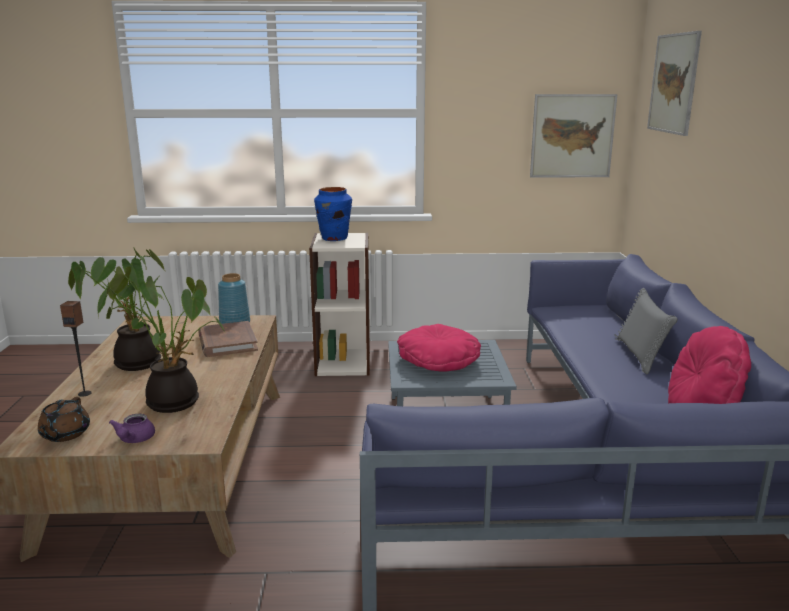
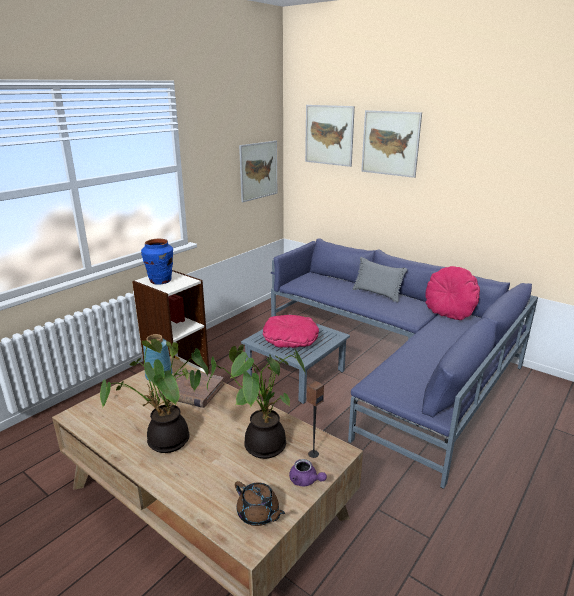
camera: 50 degrees left, 5 degrees up
speaker [60,301,92,397] -> speaker moved to [307,380,324,458]
none -> picture [361,110,422,178]

